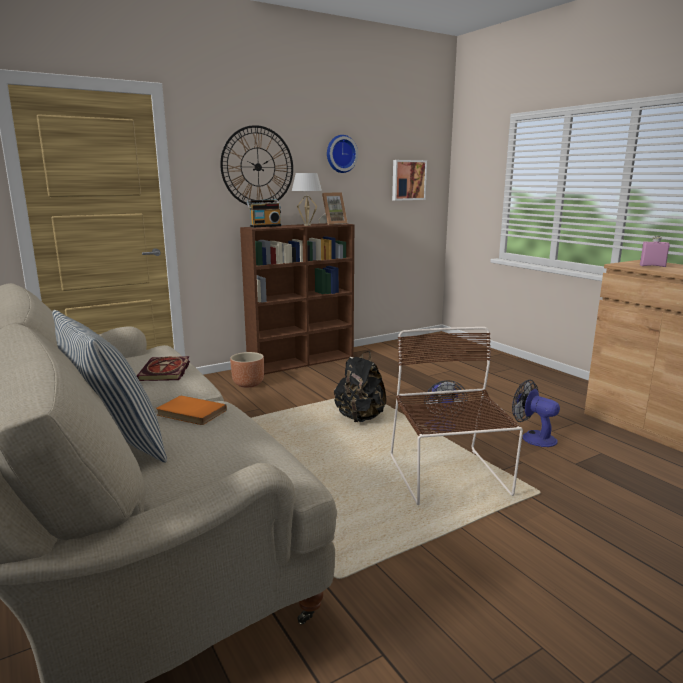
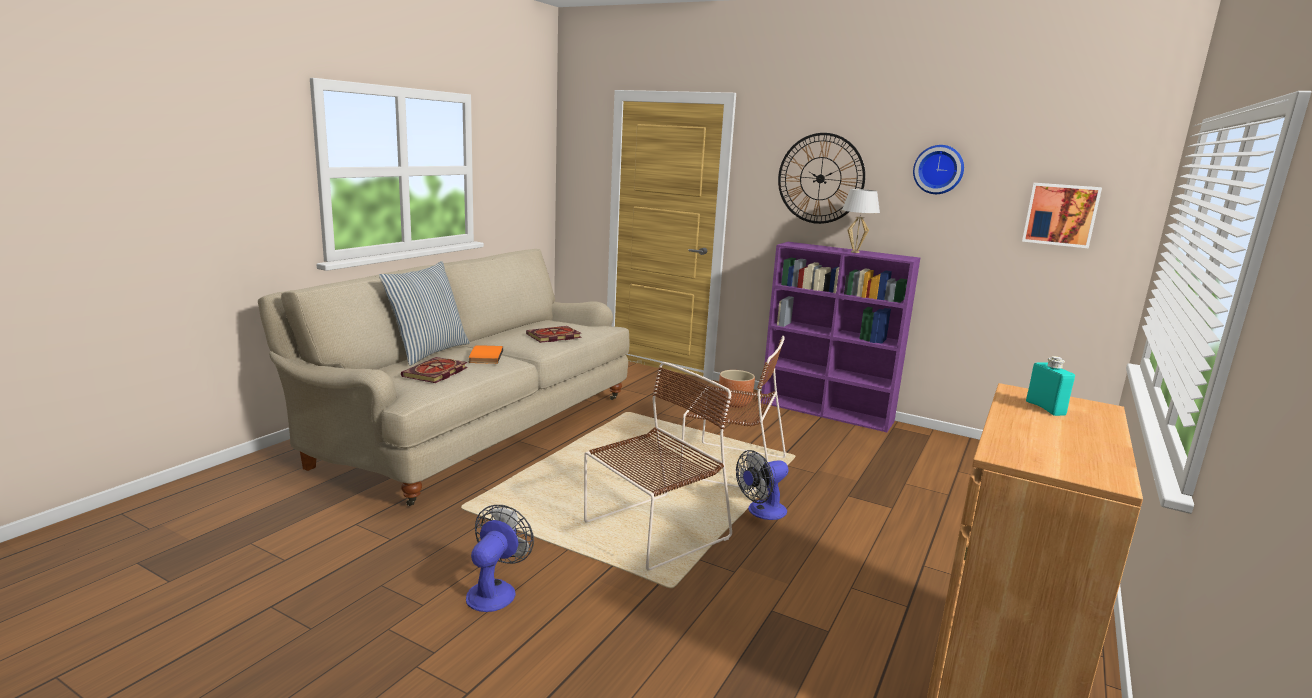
camera: 60 degrees right, 0 degrees up
brown bookcase [240,223,354,375] -> purple bookcase [761,242,920,432]
radio [247,200,281,227] -> none
picture frame [319,192,348,225] -> none
black backpack [334,351,387,422] -> brown chair [680,336,786,491]
fan [512,380,560,447] -> fan moved to [466,505,534,612]
pink bottle [640,236,670,267] -> turquoise bottle [1026,356,1075,416]
none -> book [401,357,468,383]

